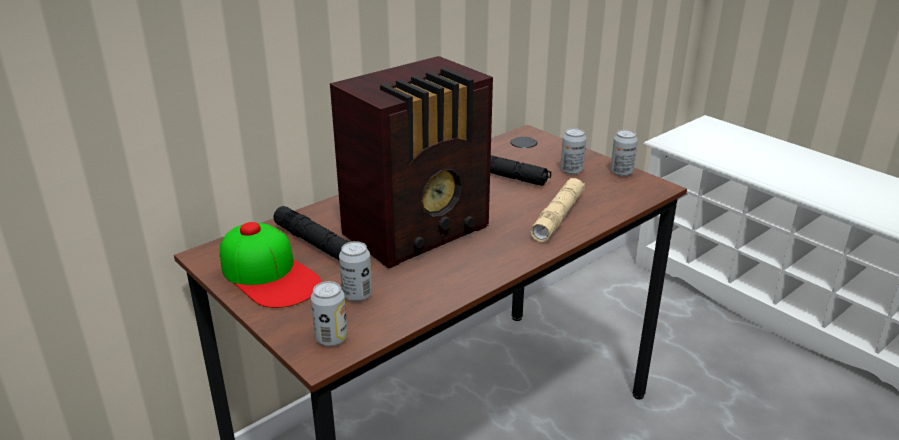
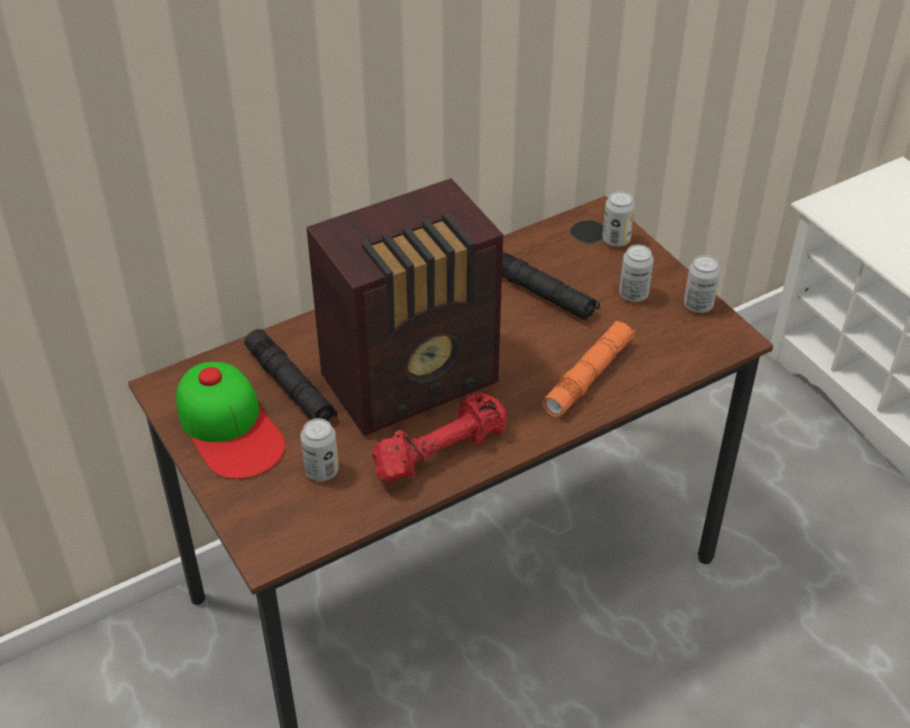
camera: 10 degrees right, 15 degrees up
can [311,281,348,346] -> can moved to [602,191,635,247]
beige flashlight [530,178,585,242] -> orange flashlight [542,321,636,417]
none -> red dumbbell [372,392,506,483]

